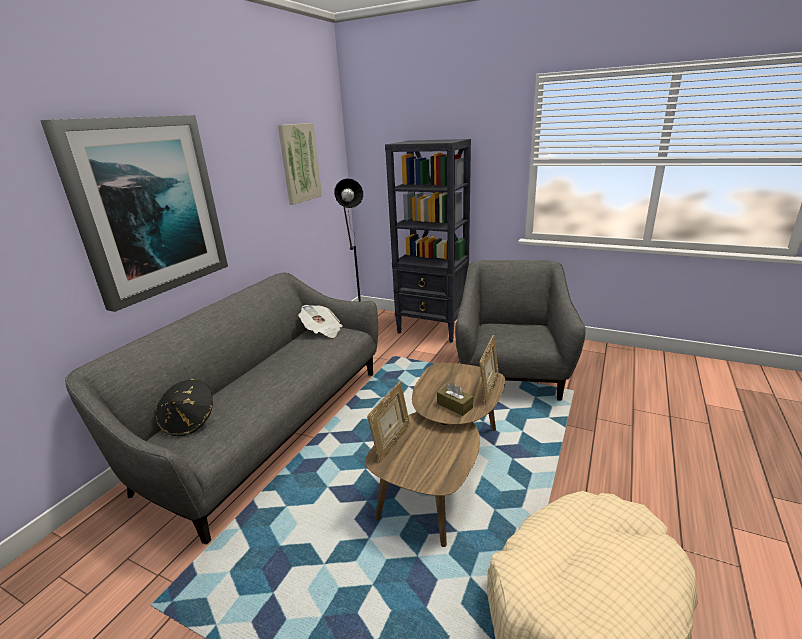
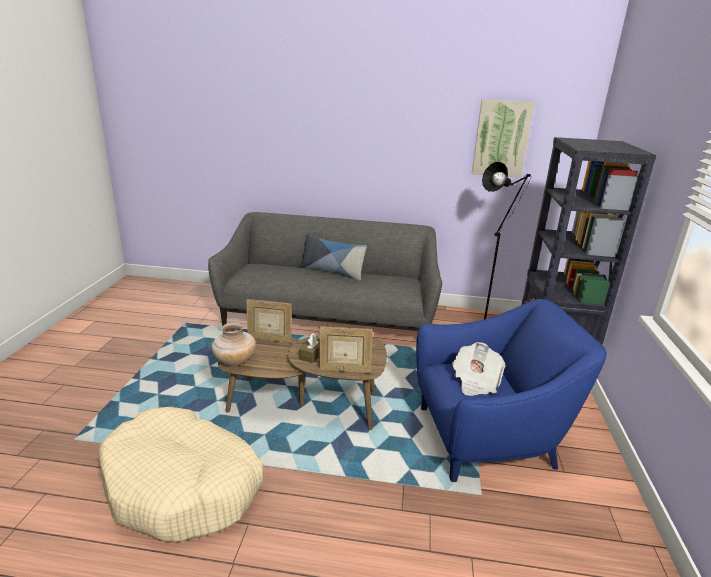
camera: 70 degrees right, 0 degrees up
picture [40,115,228,312] -> none
black hat [156,379,213,436] -> none
newspaper [299,305,343,338] -> newspaper moved to [452,342,506,396]
grey armchair [455,260,586,401] -> blue armchair [416,299,607,482]
none -> beige vase [212,322,256,366]
none -> pillow [300,234,367,281]

